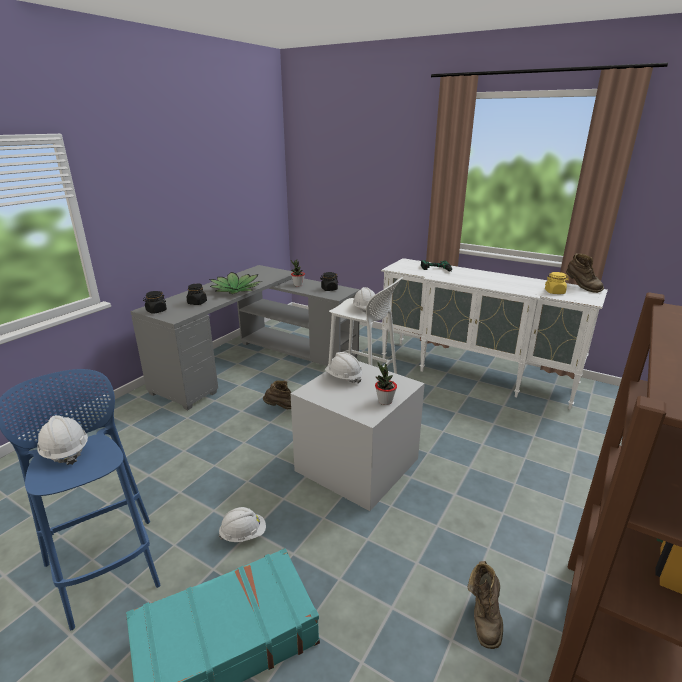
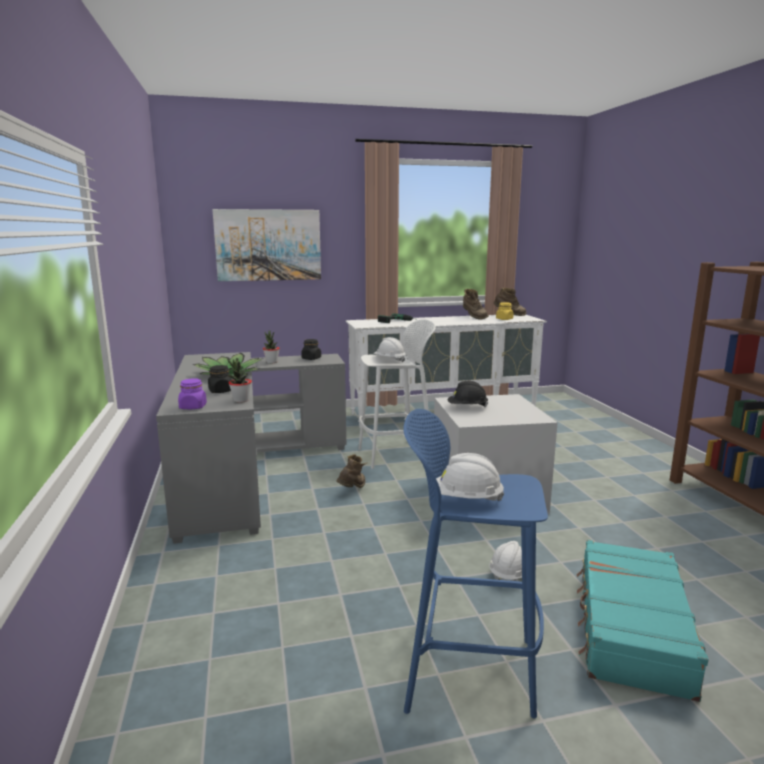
camera: 45 degrees left, 10 degrees down
black jar [143,291,167,314] -> purple jar [178,379,207,409]
white hard hat [325,352,363,384] -> black hard hat [447,381,488,407]
potted plant [375,362,397,405] -> potted plant moved to [227,358,252,403]
brown boot [468,561,503,649] -> brown boot moved to [463,289,489,319]
none -> picture [212,209,321,281]

